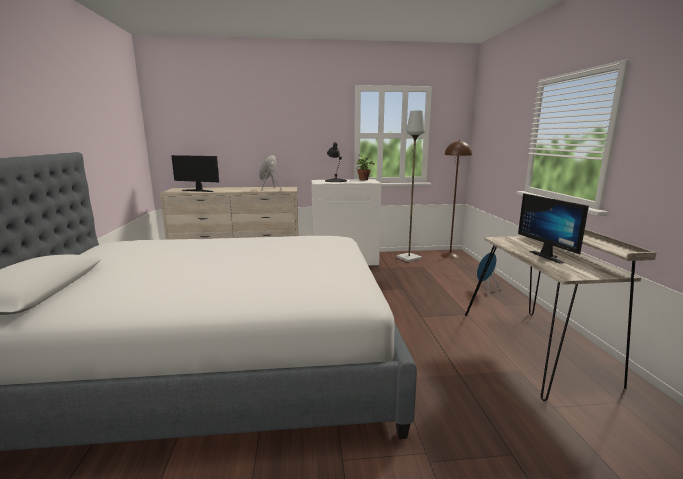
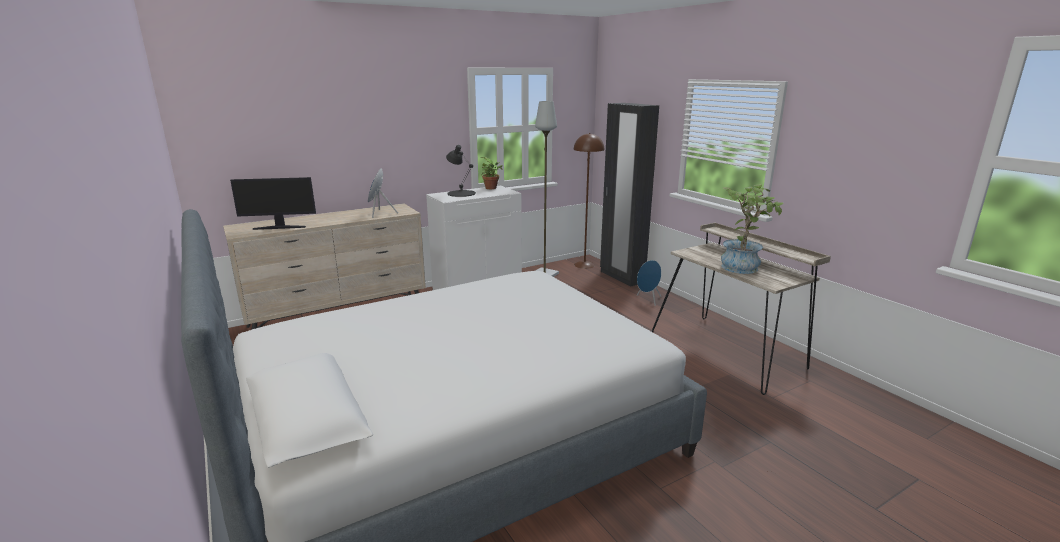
camera: 25 degrees left, 5 degrees up
monitor [518,193,589,264] -> potted plant [721,184,783,274]
none -> black wardrobe [600,103,659,287]

